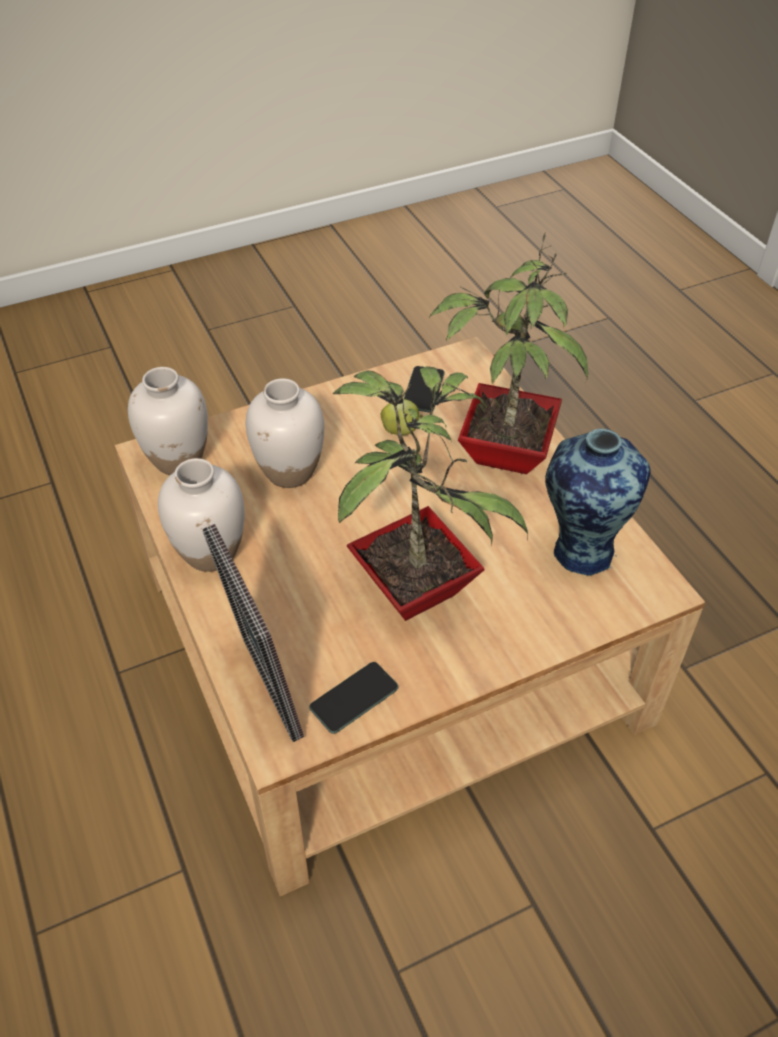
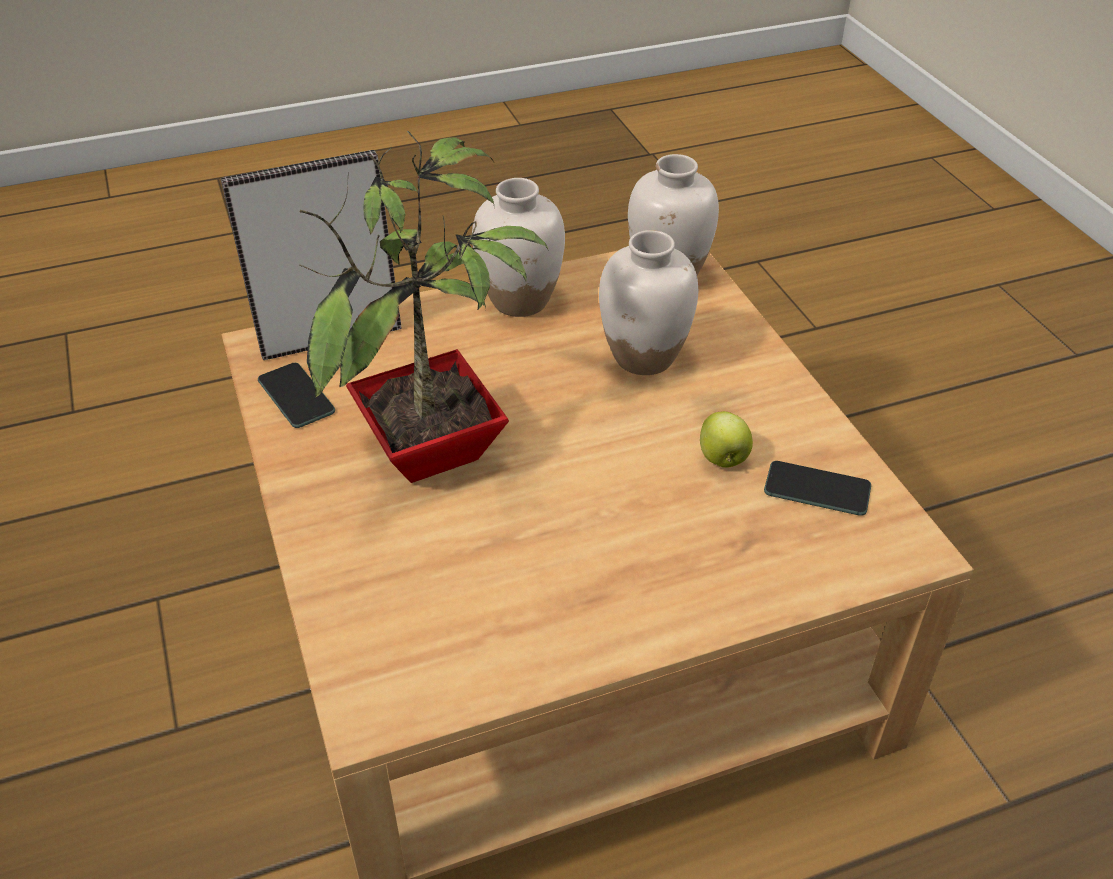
camera: 95 degrees right, 5 degrees down
potted plant [429,233,588,474] -> none
vase [545,429,651,576] -> none

